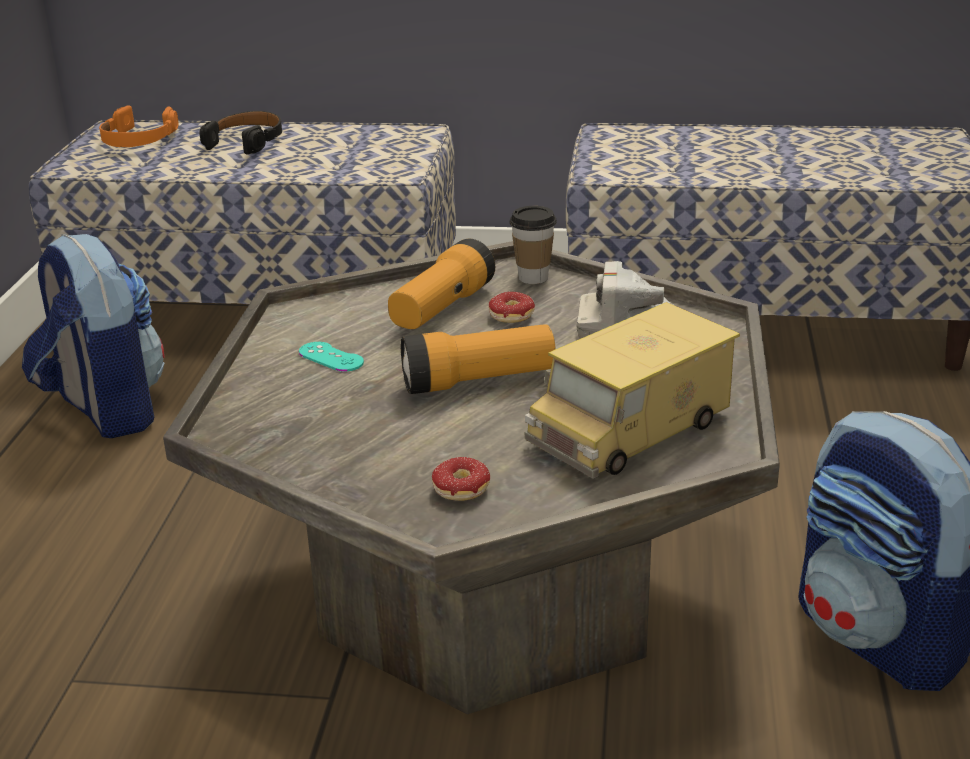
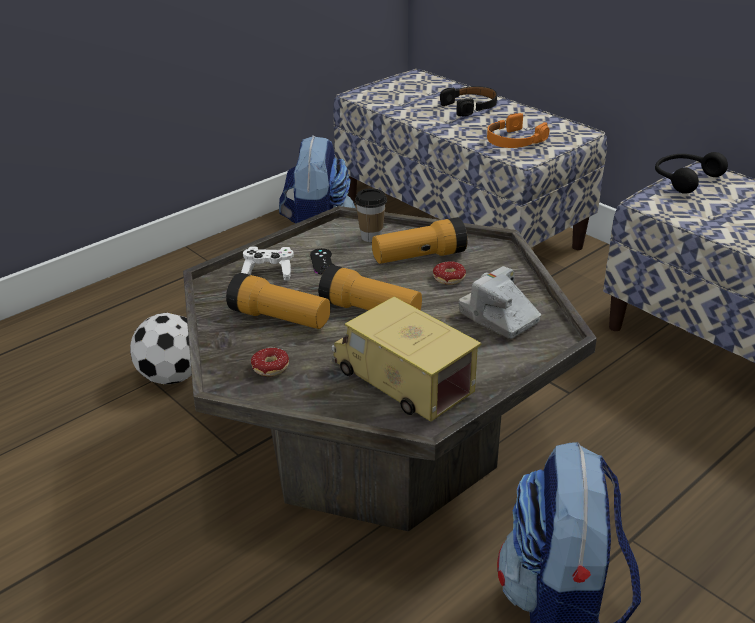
camera: 40 degrees right, 5 degrees up
orange headphones [99,105,178,147] -> orange headphones moved to [487,113,549,148]
turquoise game controller [299,342,364,372] -> black game controller [310,248,334,275]
cup [509,206,557,284] -> cup moved to [355,188,387,242]
toy truck [525,302,740,479] -> toy truck turned 45 degrees clockwise [331,297,482,422]
none -> football [130,313,192,385]
none -> flashlight [226,273,330,329]
none -> white game controller [241,247,294,281]
none -> black headphones [655,152,728,194]

